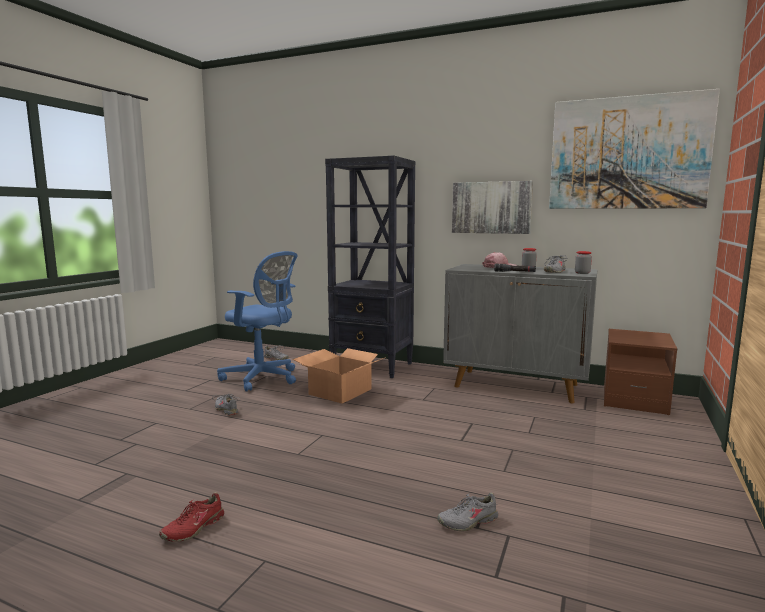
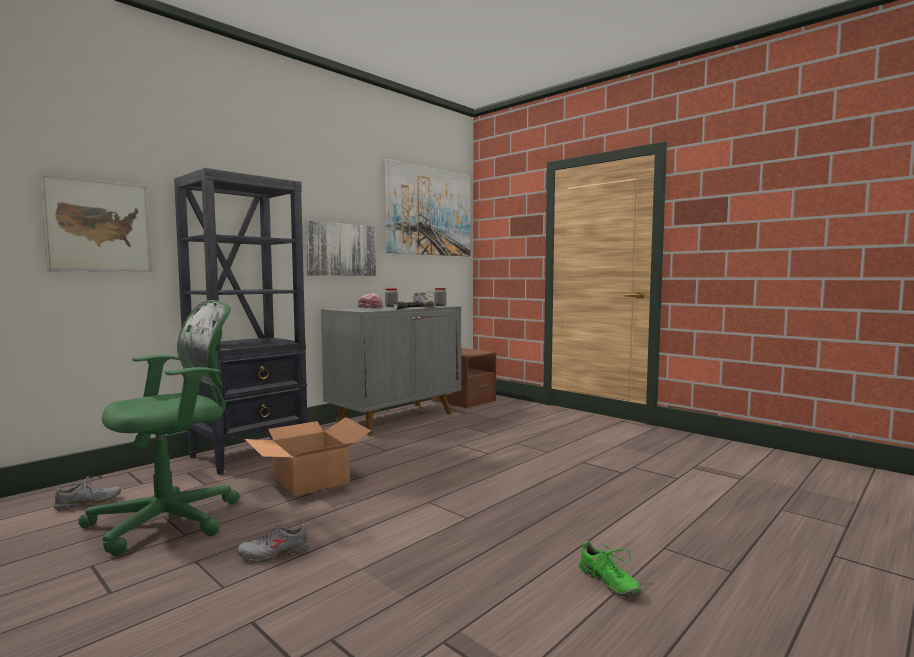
camera: 70 degrees left, 5 degrees down
red shoe [159,492,224,541] -> green shoe [579,541,641,597]
blue office chair [217,251,298,392] -> green office chair [78,300,239,556]
grey shoe [437,493,498,531] -> none
none -> picture [39,173,153,272]

